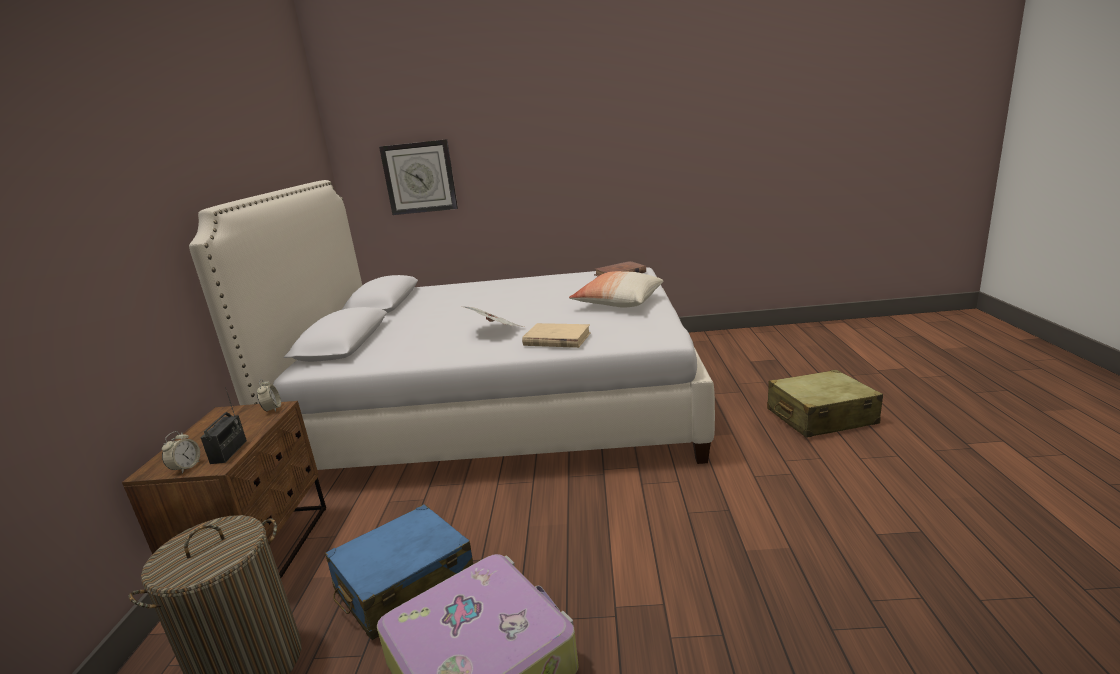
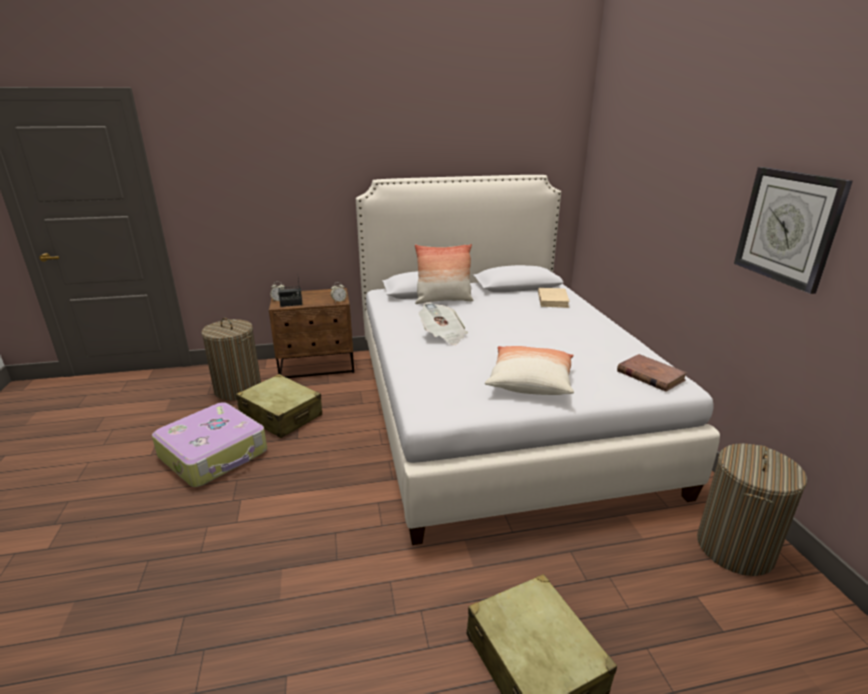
camera: 75 degrees right, 5 degrees up
blue suitcase [325,504,473,640] -> beige suitcase [236,374,322,438]
wall clock [379,139,458,215] -> wall clock moved to [734,167,853,294]
beige book [522,323,591,348] -> beige book moved to [538,288,570,308]
none -> pillow [415,244,473,304]
none -> laundry basket [697,443,808,576]

